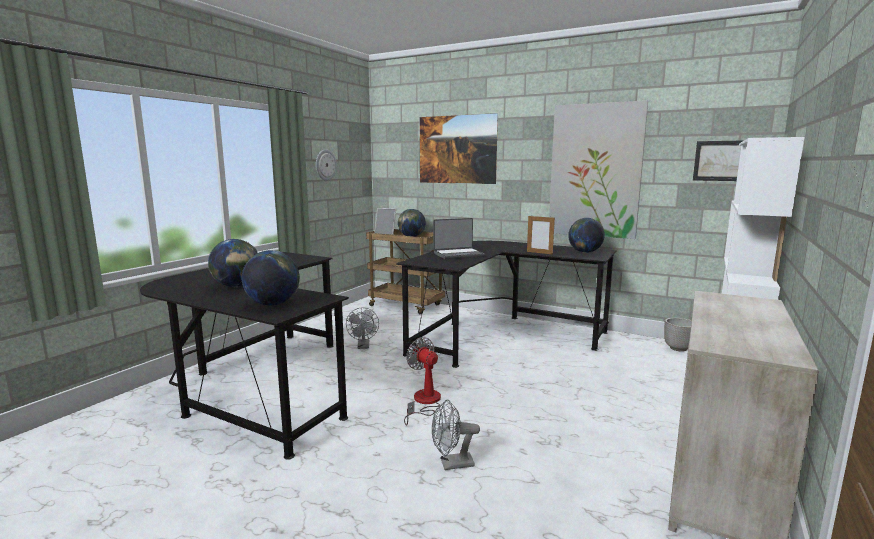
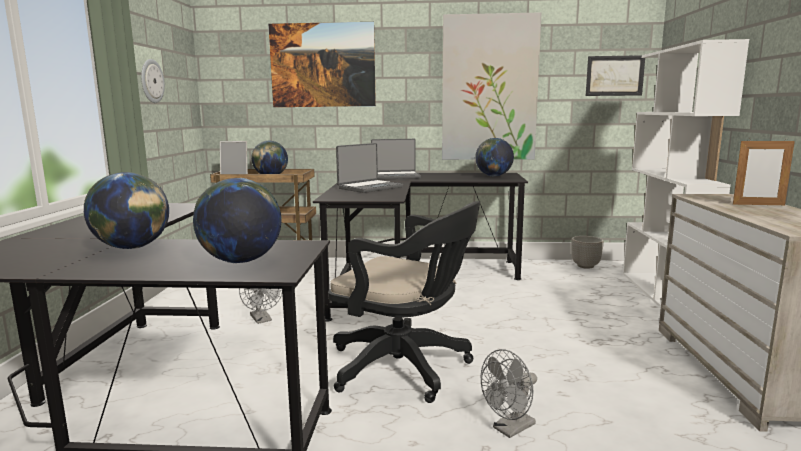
camera: 25 degrees left, 0 degrees up
fan [404,337,441,426] -> black office chair [328,201,480,403]
picture frame [527,216,555,255] -> picture frame moved to [733,139,795,205]
none -> laptop [371,139,421,180]

